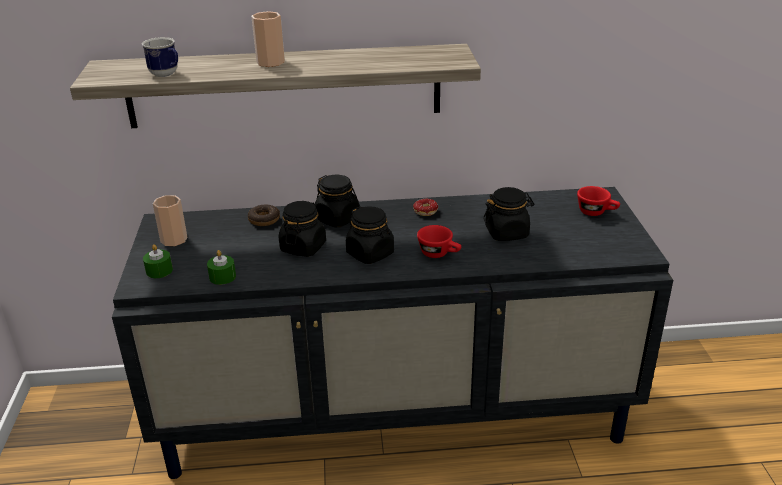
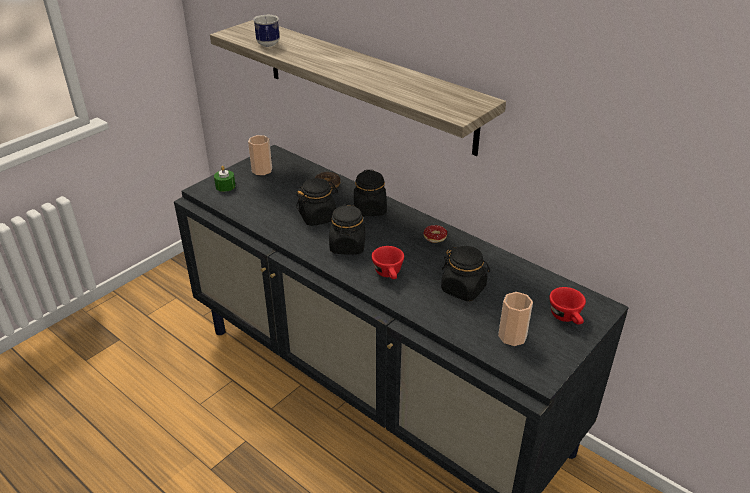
camera: 45 degrees right, 5 degrees up
green candle [207,250,236,285] -> none
cup [251,11,285,67] -> cup moved to [498,292,533,346]

